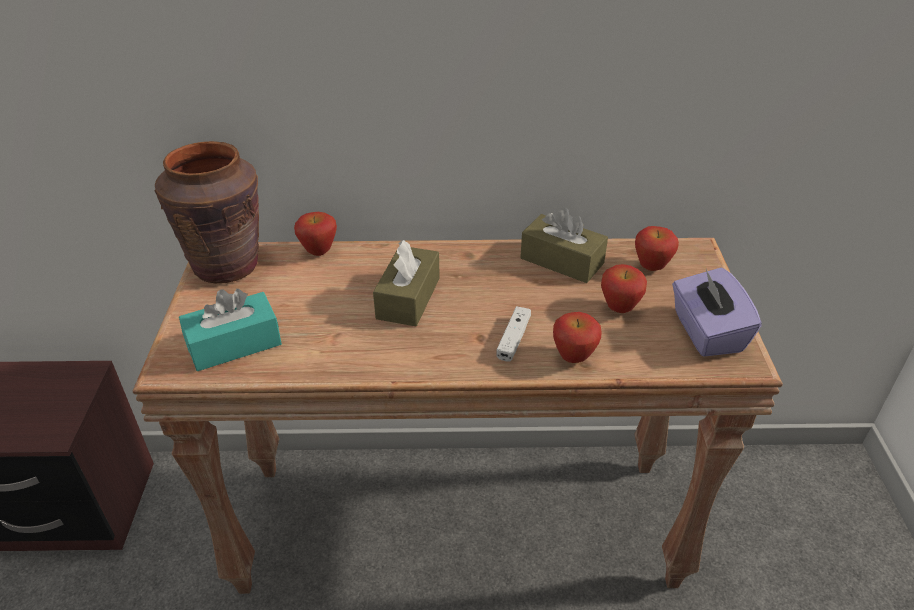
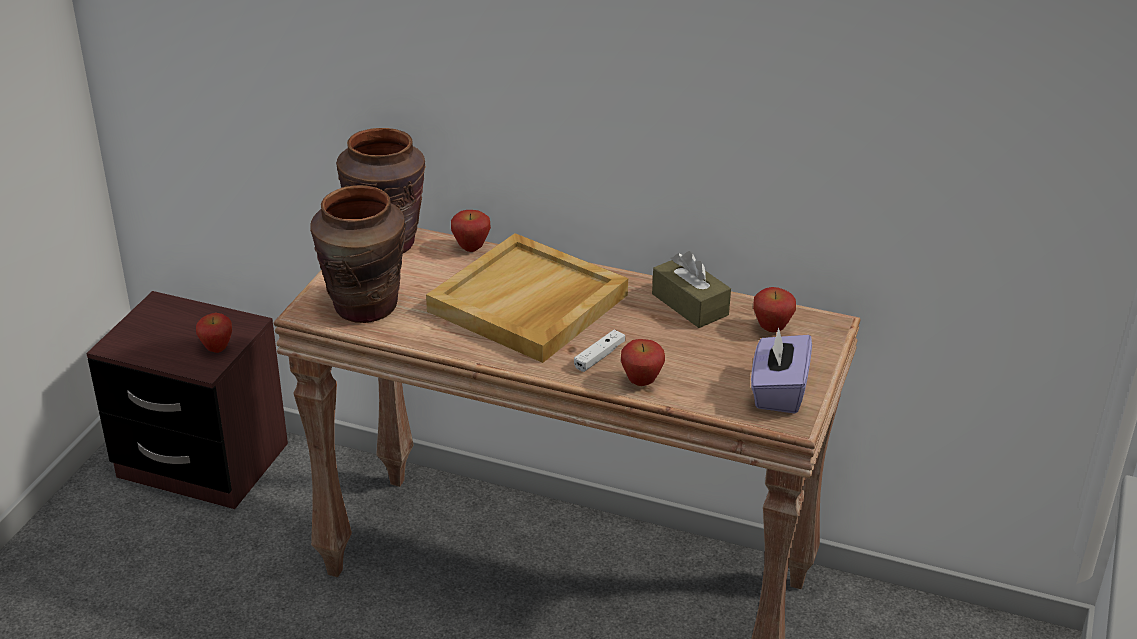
camera: 20 degrees right, 5 degrees down
turquoise tissue box [179,289,282,371] -> brown vase [310,185,406,323]
brown tissue box [373,240,440,326] -> beige tray [426,233,628,363]
apple [601,264,647,313] -> apple moved to [196,313,232,353]

